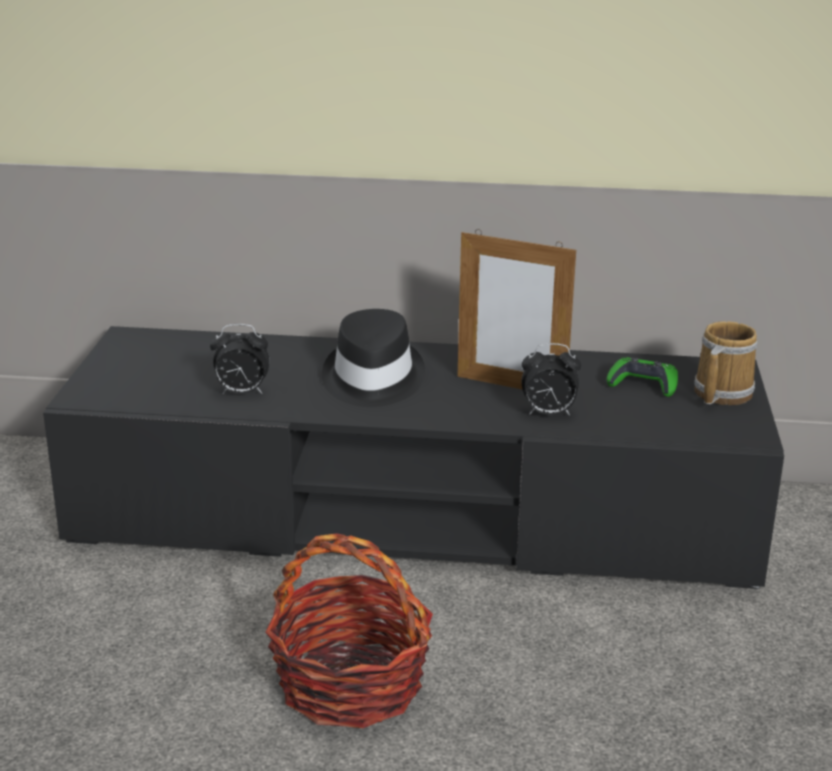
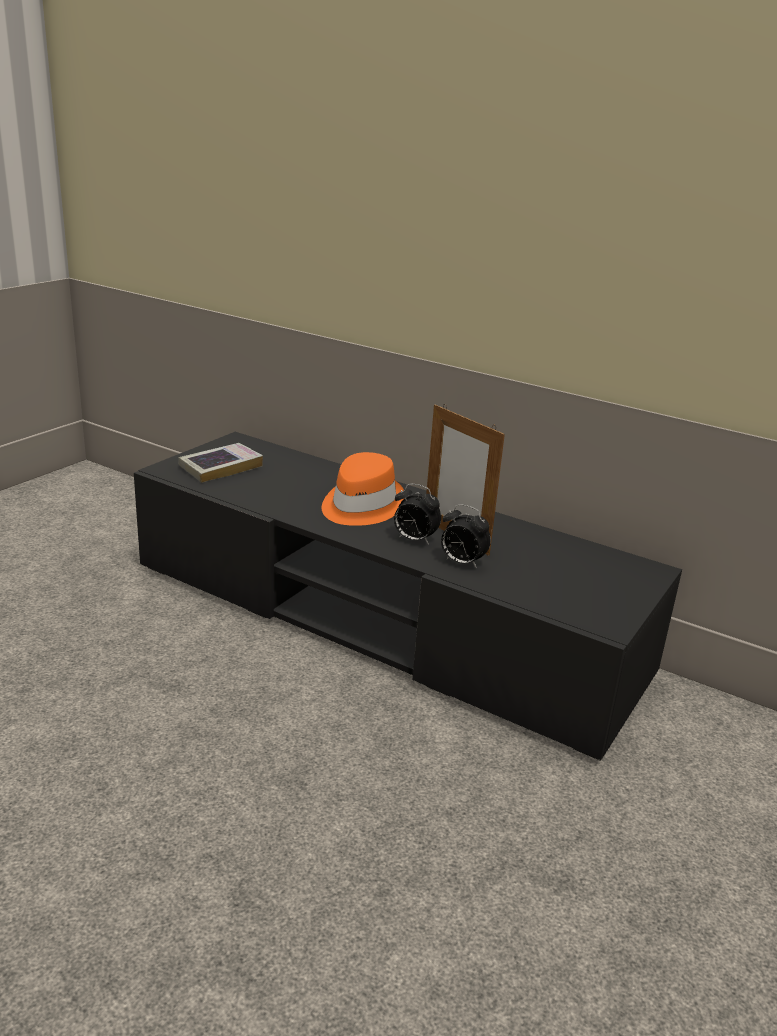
camera: 25 degrees right, 0 degrees up
alarm clock [210,324,270,394] -> alarm clock moved to [394,484,441,545]
basket [265,533,433,728] -> none
black hat [322,309,425,407] -> orange hat [322,452,405,526]
green game controller [607,357,678,397] -> none
mug [694,321,758,405] -> none
none -> book [178,443,263,483]

